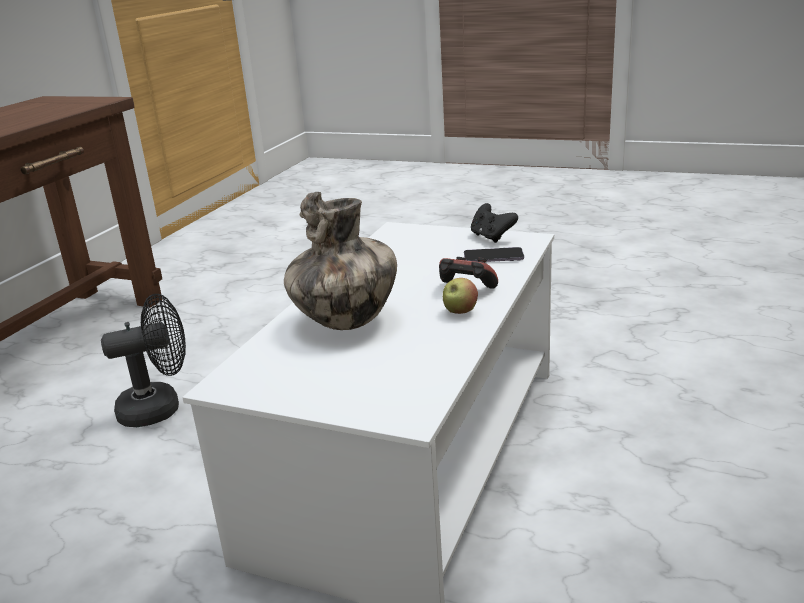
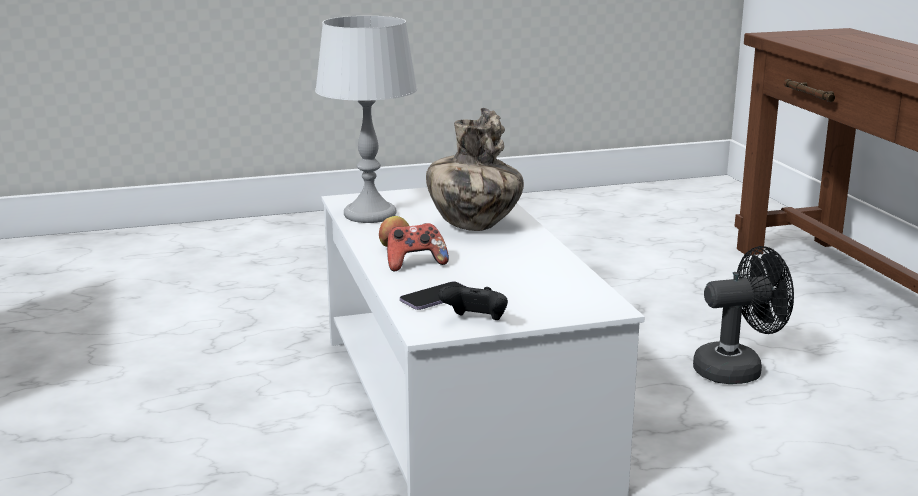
camera: 140 degrees right, 5 degrees down
black fan [101,294,186,427] -> black fan turned 135 degrees counterclockwise [693,246,794,384]
none -> grey table lamp [315,16,417,223]

